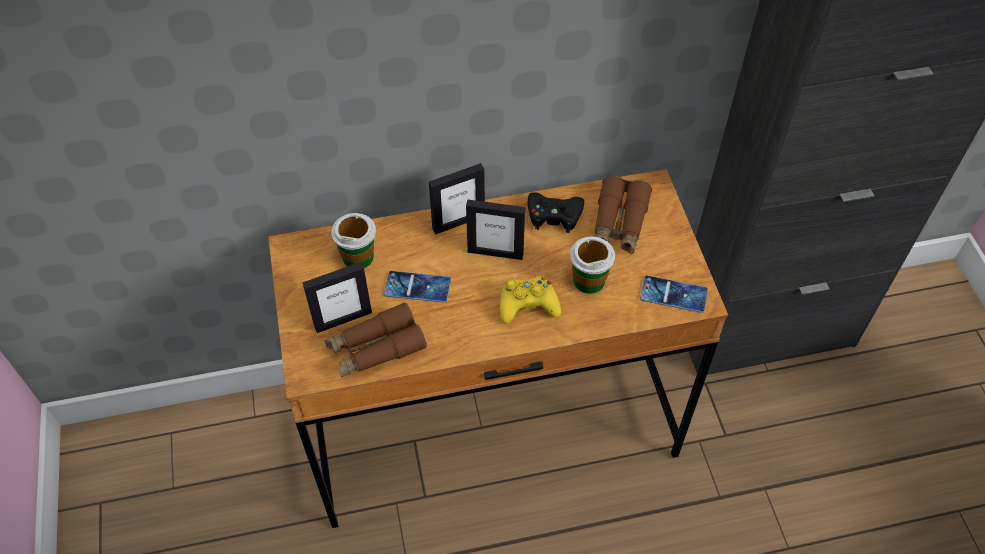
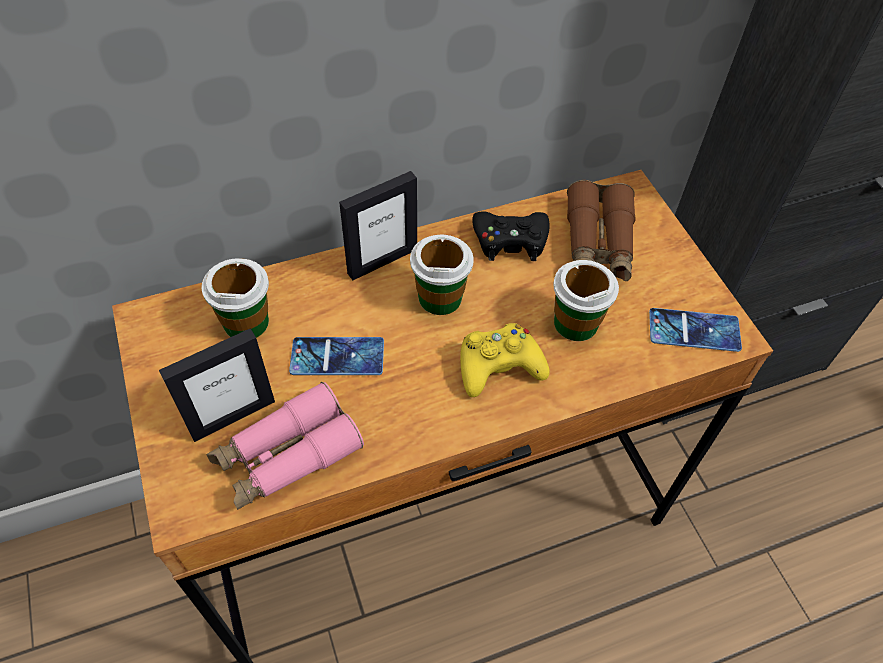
camera: 10 degrees left, 0 degrees up
brown binoculars [325,302,427,377] -> pink binoculars [206,382,364,510]
picture frame [466,200,525,260] -> cup [410,234,474,315]

